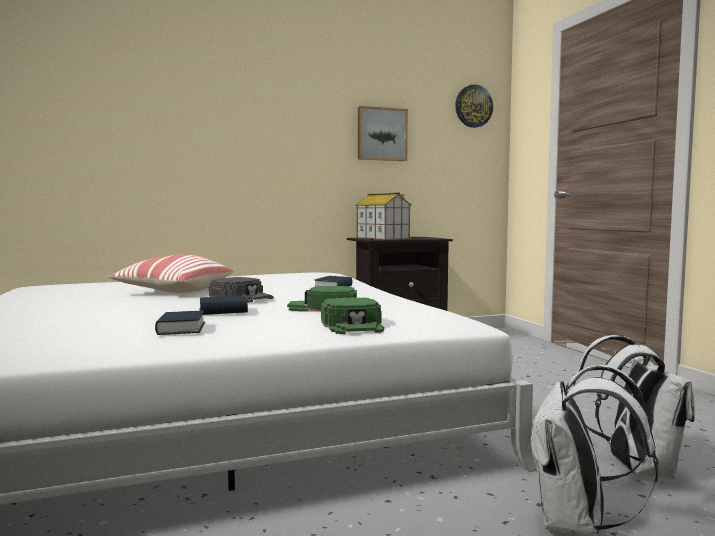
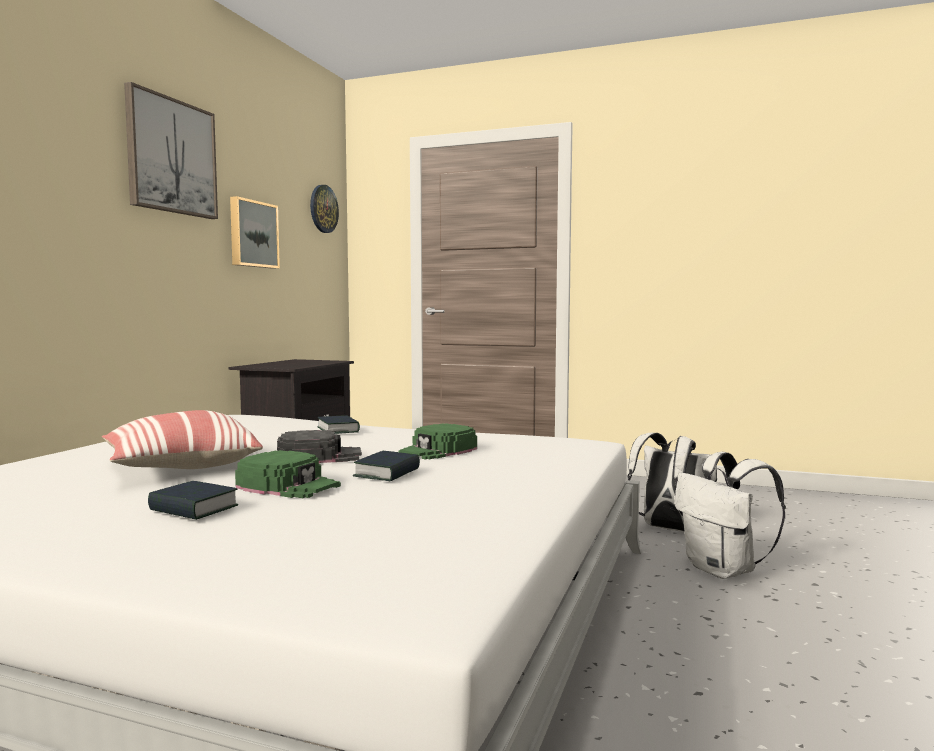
camera: 50 degrees left, 0 degrees up
book [155,311,205,335] -> book moved to [148,481,238,520]
green cap [321,297,384,334] -> green cap moved to [235,450,341,498]
toy house [355,192,411,240] -> none
none -> picture [124,82,218,219]

